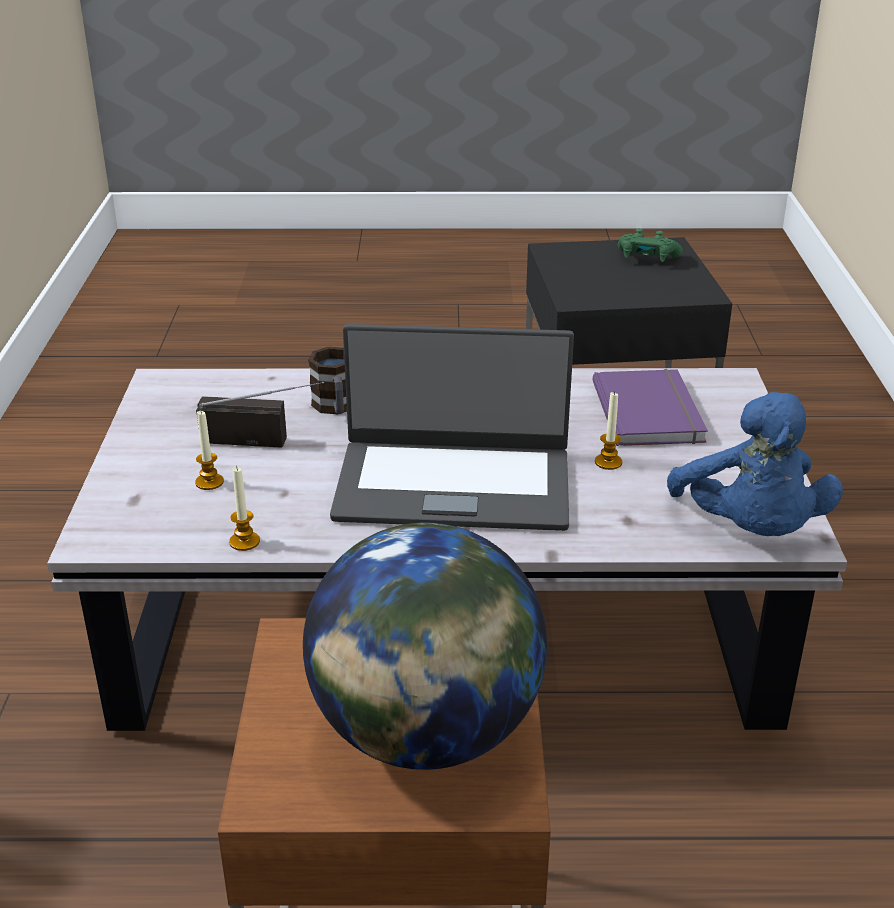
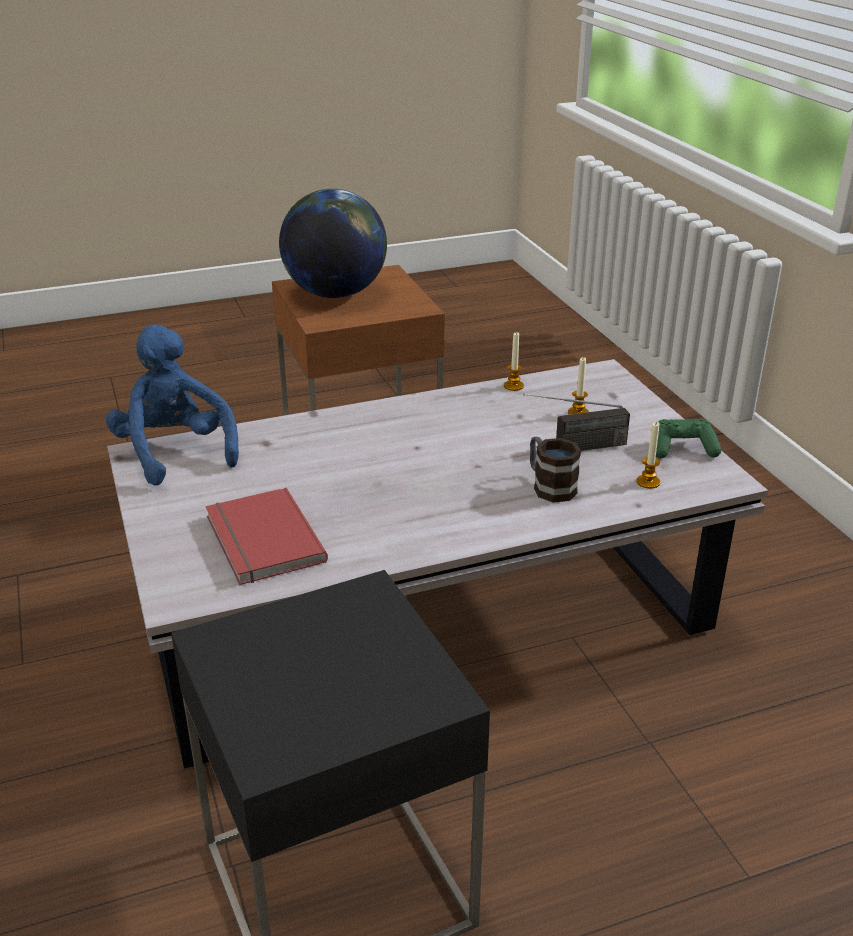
camera: 160 degrees right, 0 degrees up
laptop [330,324,574,531] -> none
purple book [593,369,708,446] -> red book [206,487,328,585]
candle [595,391,622,470] -> candle moved to [637,422,660,489]
green game controller [618,228,683,262] -> green game controller moved to [656,418,721,458]

